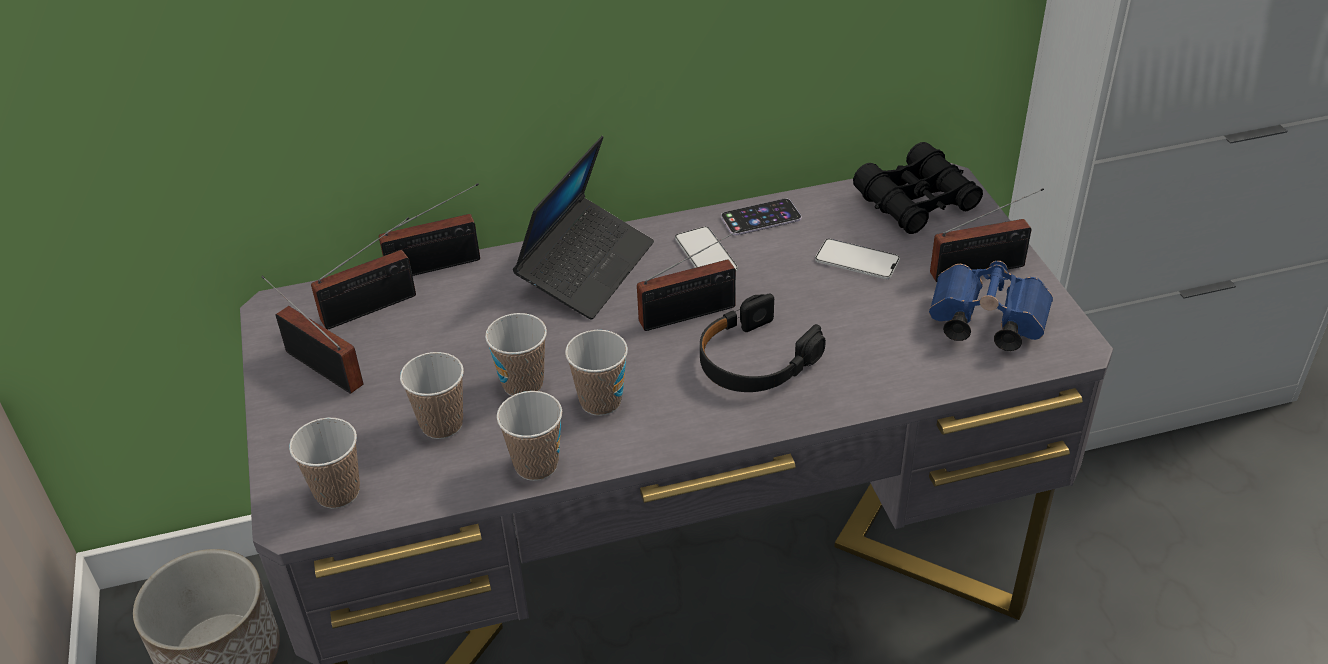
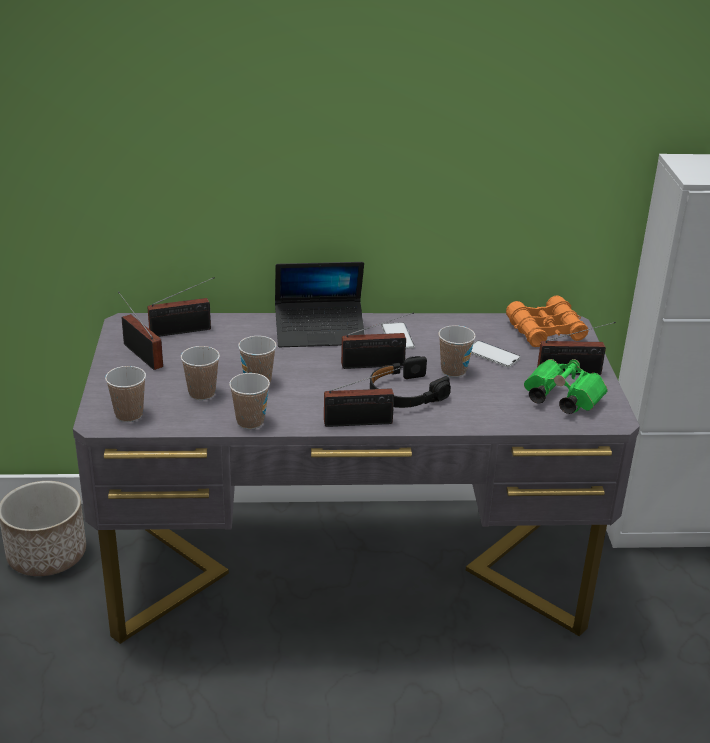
camera: 10 degrees right, 10 degrees down
radio [379,183,480,276] -> radio moved to [324,367,403,427]
laptop [513,136,654,320] -> laptop turned 45 degrees clockwise [275,262,365,347]
cup [565,330,628,416] -> cup moved to [438,325,476,377]
phone [721,198,802,235] -> none
black binoculars [853,142,983,234] -> orange binoculars [506,296,588,347]
blue binoculars [929,261,1053,351] -> green binoculars [524,359,607,414]

